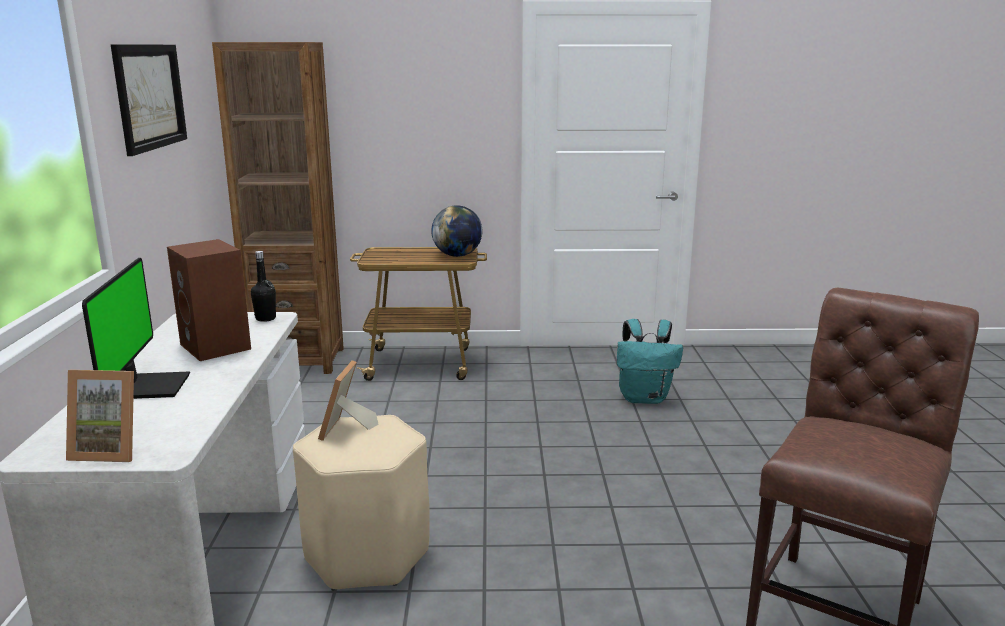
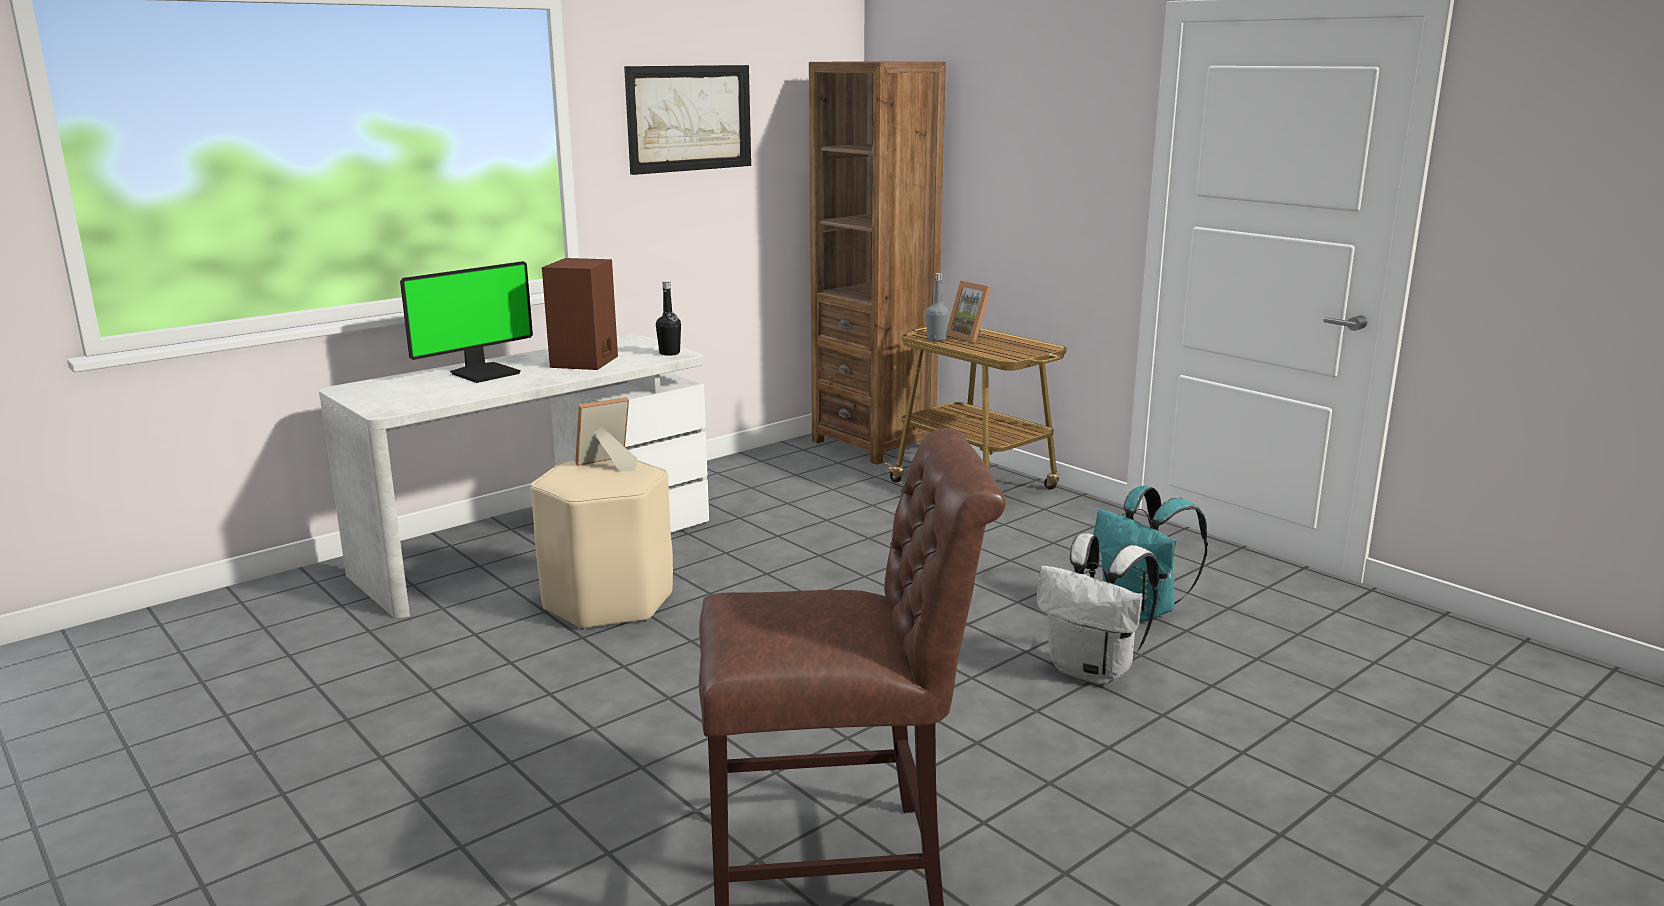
camera: 50 degrees right, 0 degrees up
picture frame [66,370,134,462] -> picture frame moved to [947,280,991,343]
globe [431,205,482,257] -> none
none -> grey bottle [926,273,949,341]
none -> white backpack [1036,533,1159,685]

